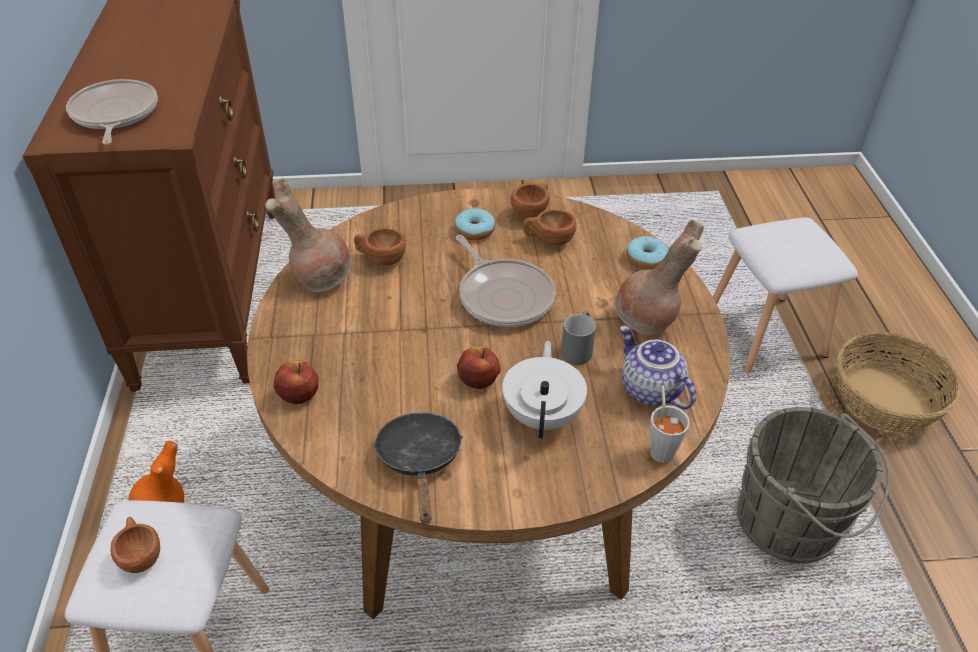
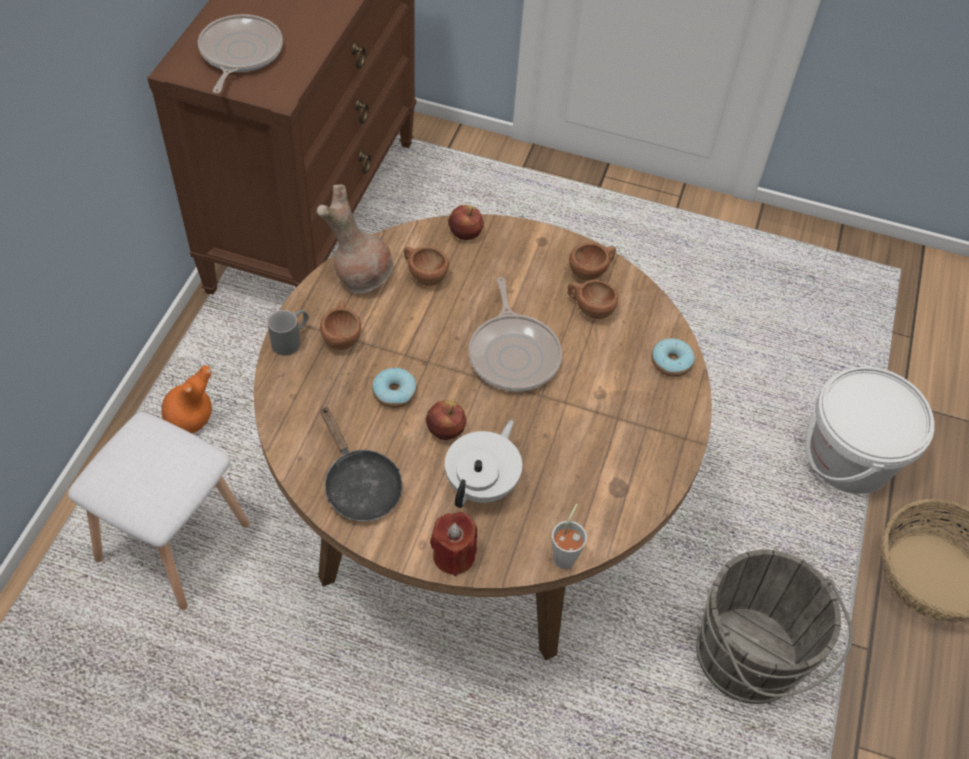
camera: 20 degrees right, 10 degrees up
brown cup [111,517,160,573] -> brown cup moved to [320,300,361,350]
apple [273,361,319,404] -> apple moved to [448,205,484,240]
black frying pan [373,412,463,524] -> black frying pan turned 135 degrees clockwise [321,406,402,522]
donut [455,208,495,240] -> donut moved to [372,368,417,408]
grey mug [561,311,596,365] -> grey mug moved to [267,310,309,355]
brown vase [615,220,704,335] -> none
teapot [620,326,696,409] -> none
white stool [713,217,858,373] -> white bucket [806,366,935,494]
none -> red candle [430,512,477,576]

